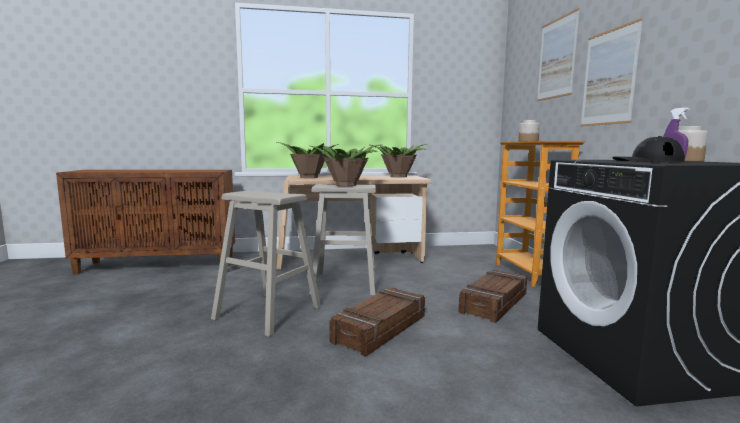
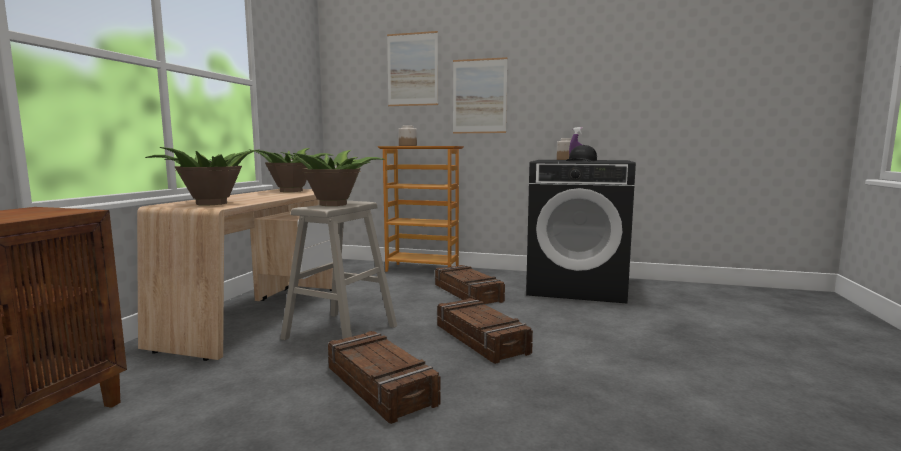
camera: 65 degrees left, 0 degrees up
beige stool [211,190,321,337] -> crate [328,331,441,424]

